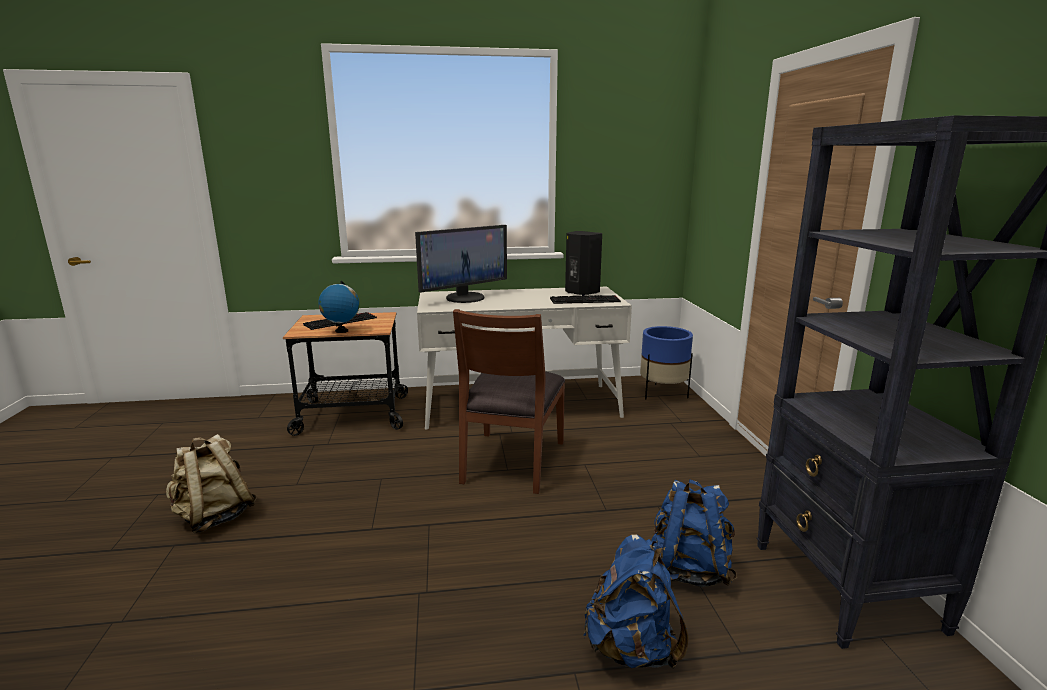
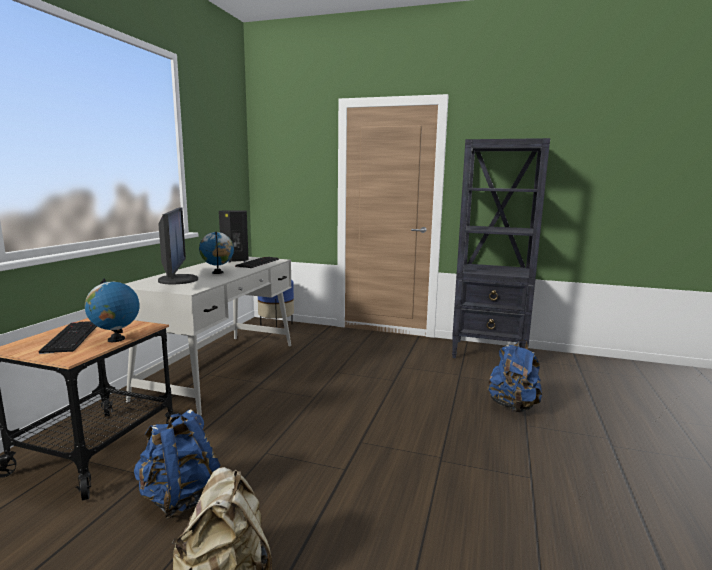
camera: 65 degrees left, 5 degrees down
brown chair [453,309,565,494] -> none
blue backpack [651,479,737,587] -> blue backpack moved to [134,409,221,519]
none -> globe [199,231,234,274]

